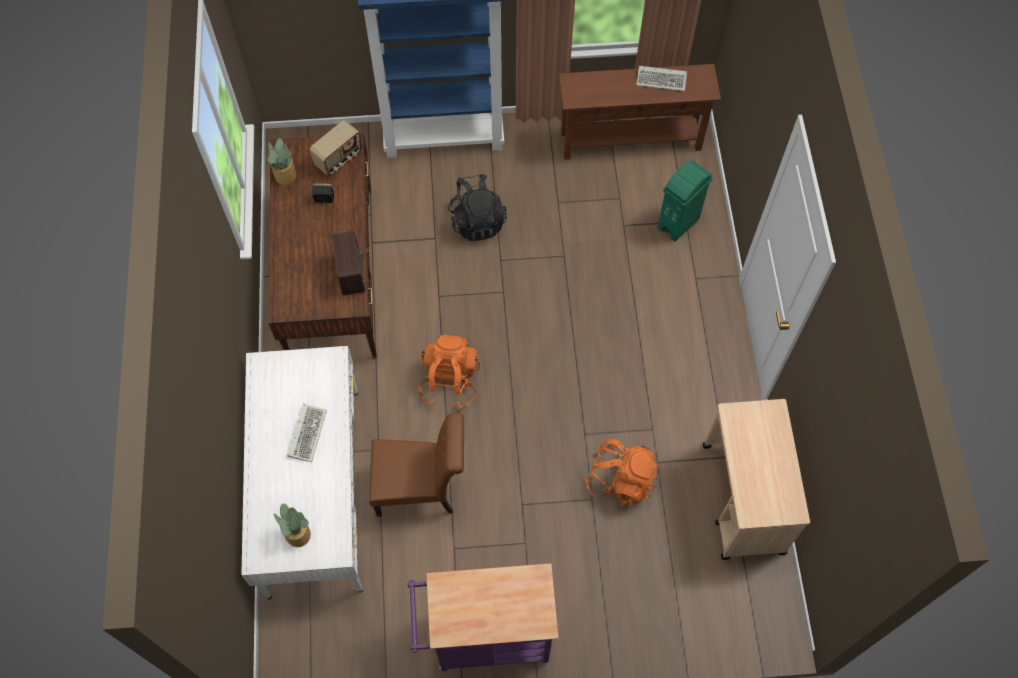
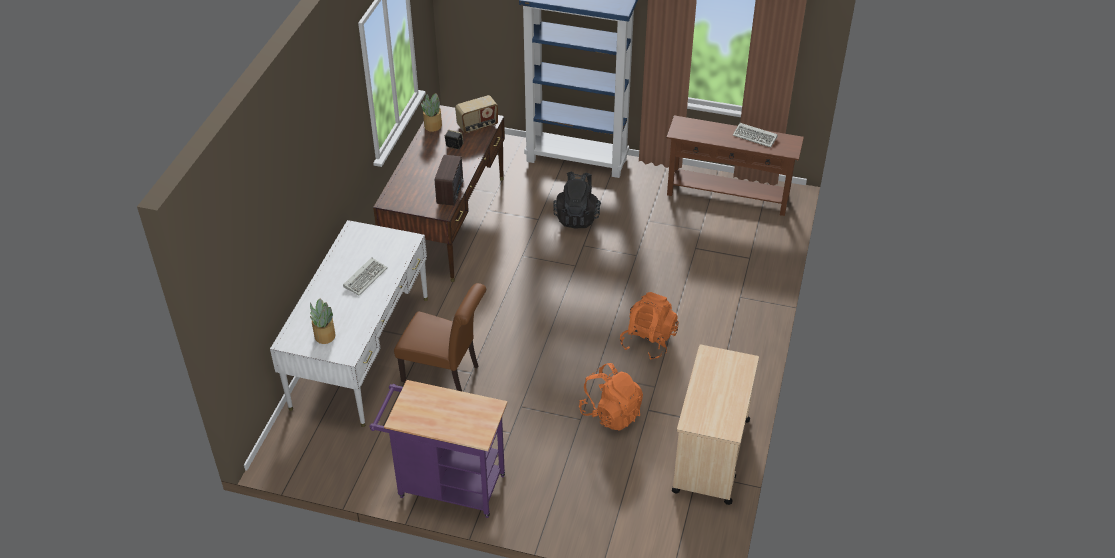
camera: 20 degrees right, 20 degrees down
orange backpack [419,335,480,408] -> orange backpack moved to [620,292,679,360]
green trash can [657,161,713,242] -> none

